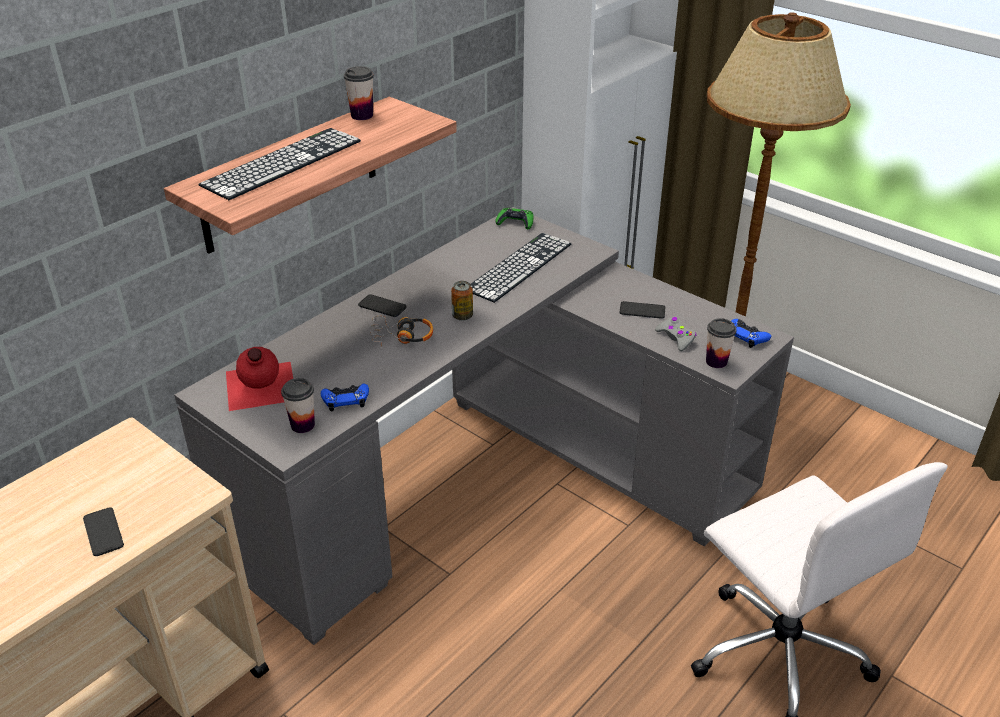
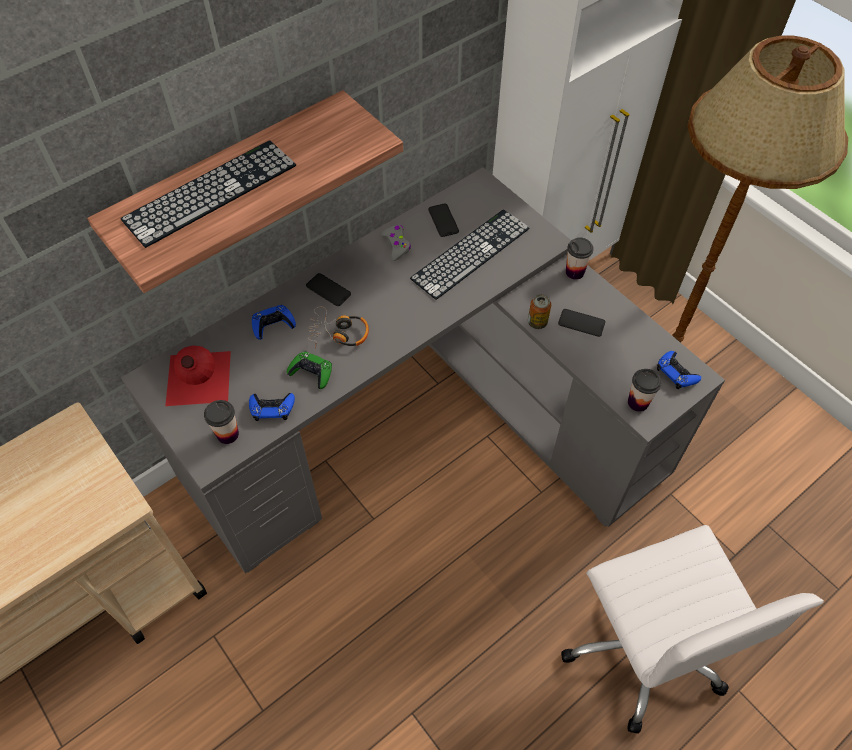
camera: 10 degrees right, 20 degrees up
phone [83,507,124,556] -> phone moved to [428,204,459,237]
cup [344,66,374,120] -> cup moved to [566,237,594,280]
can [451,281,473,321] -> can moved to [528,294,551,329]
green game controller [495,208,534,229] -> green game controller moved to [287,351,332,389]
grey game controller [655,317,697,351] -> grey game controller moved to [381,225,411,261]
none -> blue game controller [252,305,296,340]

